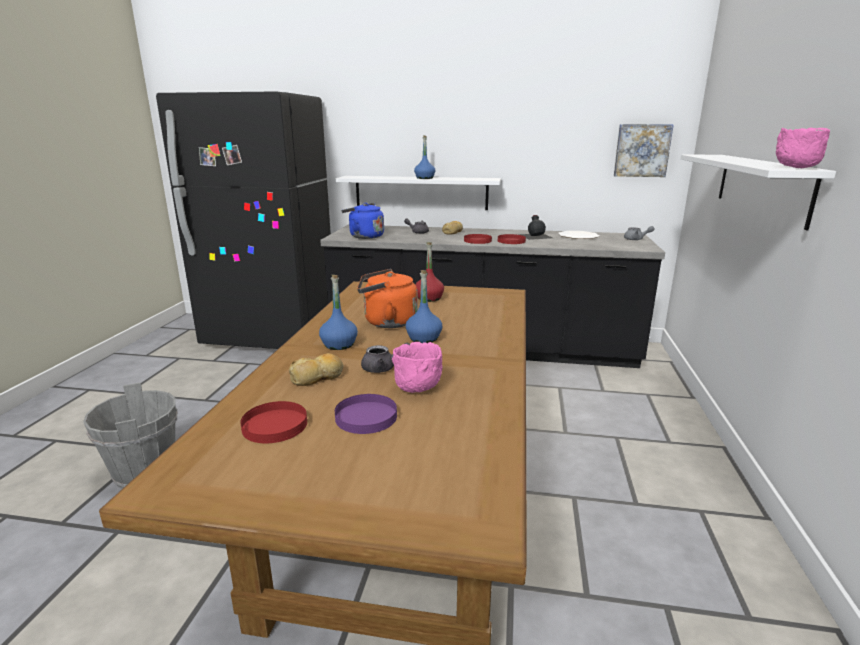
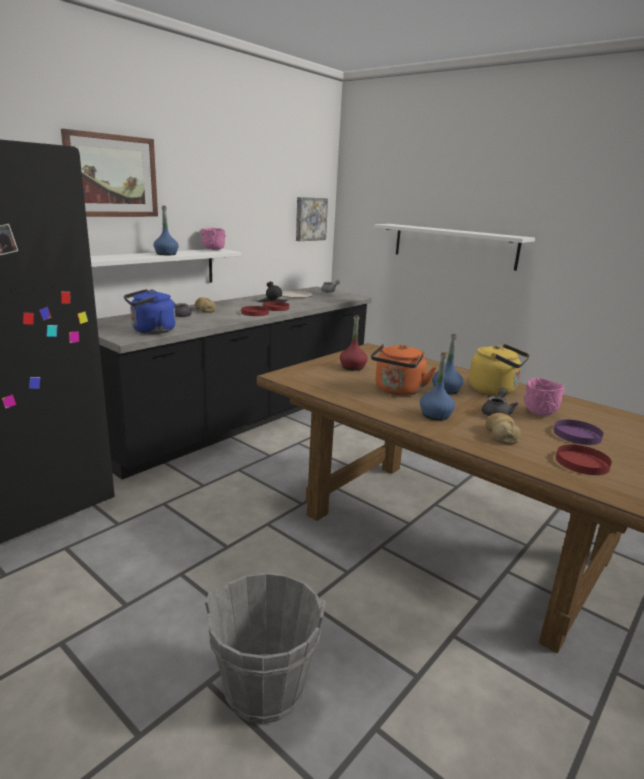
camera: 60 degrees left, 0 degrees up
pink bowl [776,128,830,168] -> pink bowl moved to [201,228,226,250]
none -> picture [61,129,158,217]
none -> yellow kettle [469,344,530,395]

